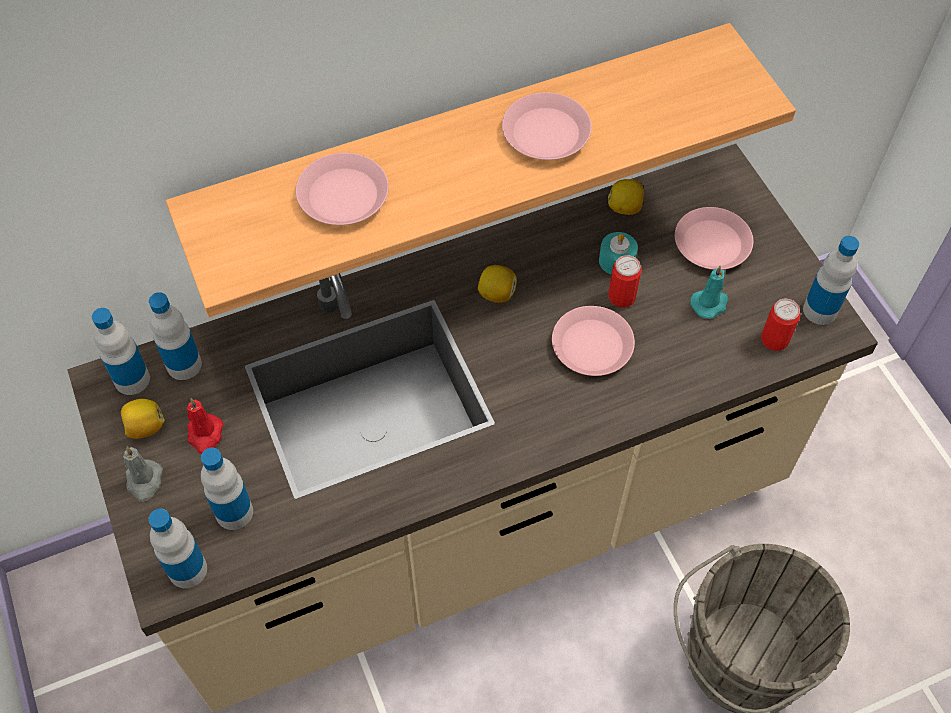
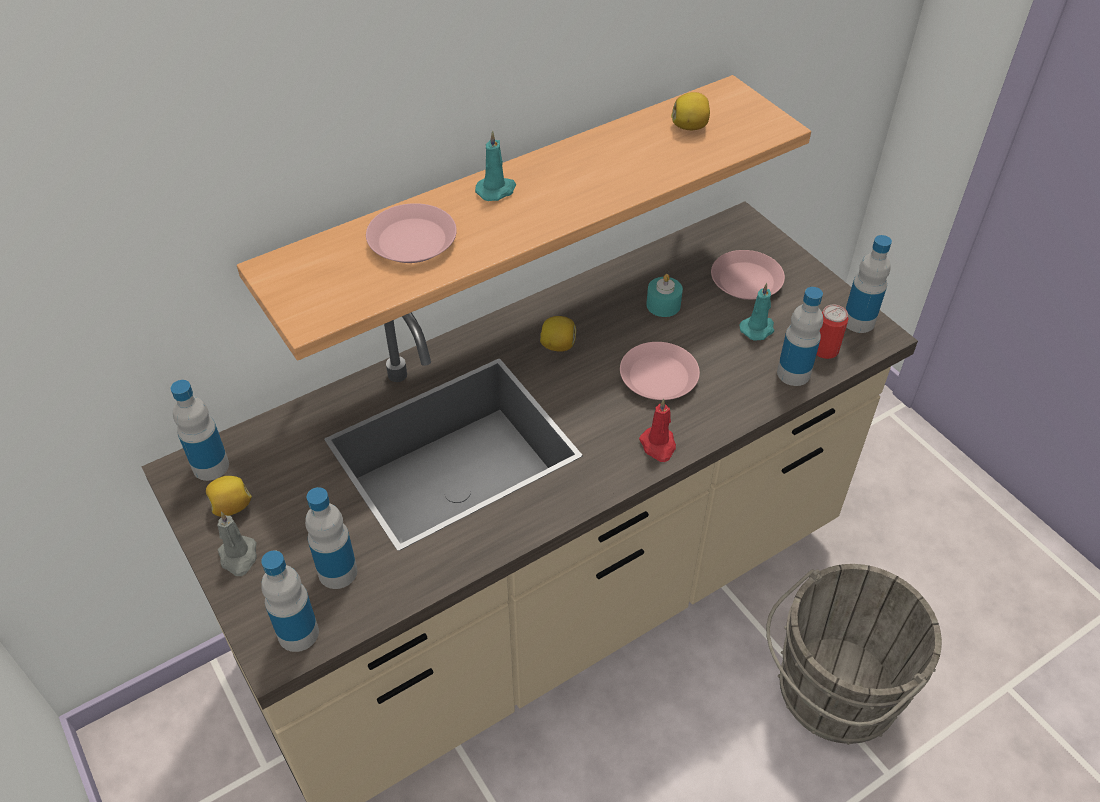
camera: 10 degrees left, 10 degrees down
bottle [149,292,202,380] -> bottle moved to [777,287,823,386]
red candle [187,398,223,454] -> red candle moved to [639,399,676,462]
pink plate [502,92,592,160] -> none
lemon [608,179,644,215] -> lemon moved to [671,92,710,130]
can [608,255,642,307] -> none
none -> turquoise candle [475,131,516,201]

